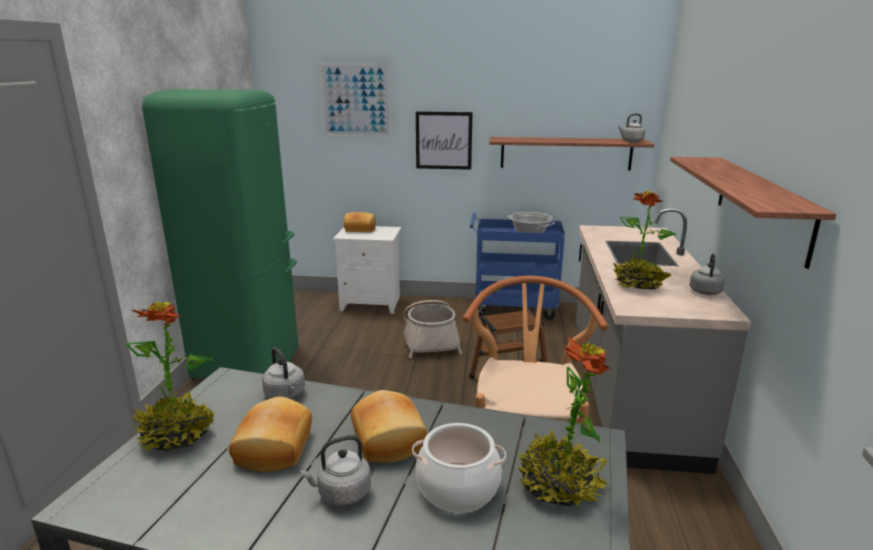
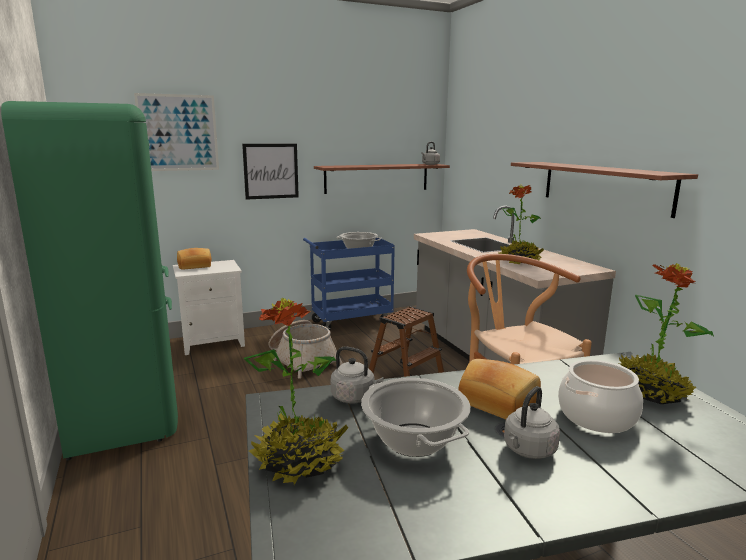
camera: 30 degrees left, 5 degrees down
bread [229,397,312,472] -> cooking pot [361,378,470,457]
grey kettle [689,254,725,295] -> none

